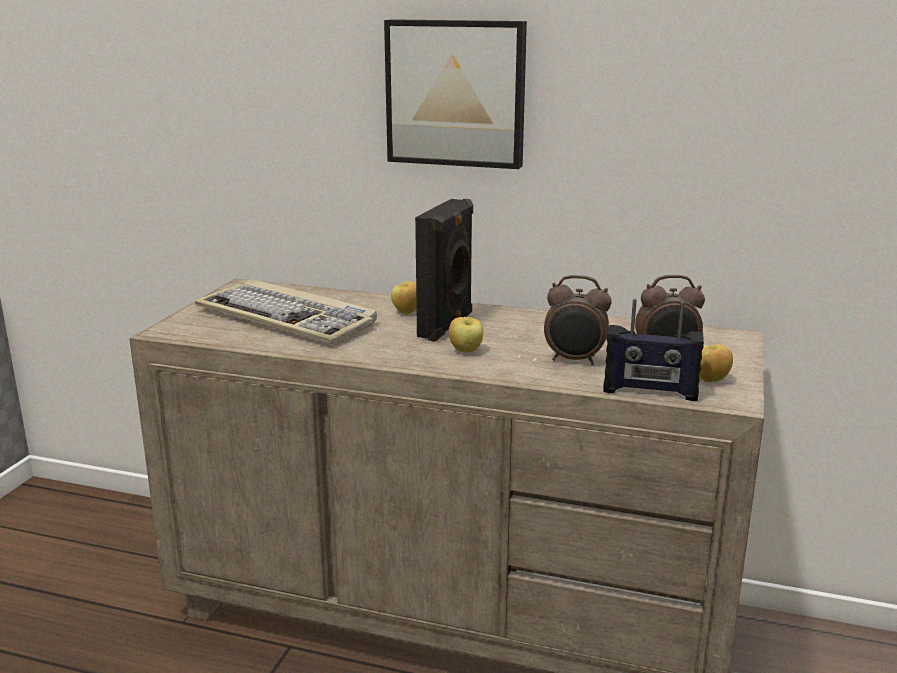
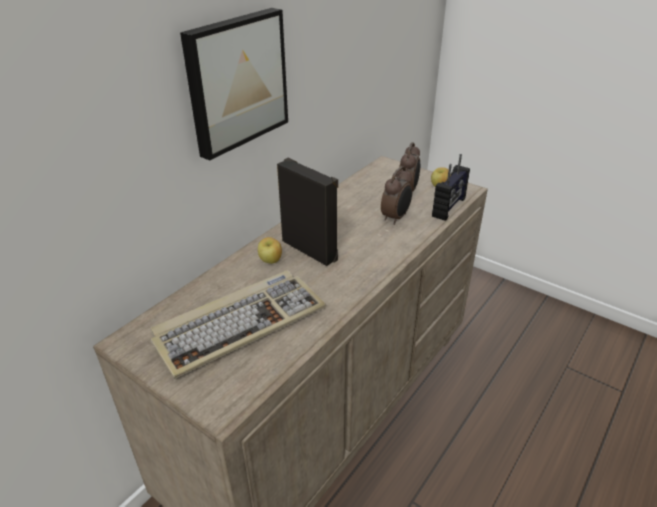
camera: 70 degrees left, 15 degrees up
apple [449,317,483,352] -> none

